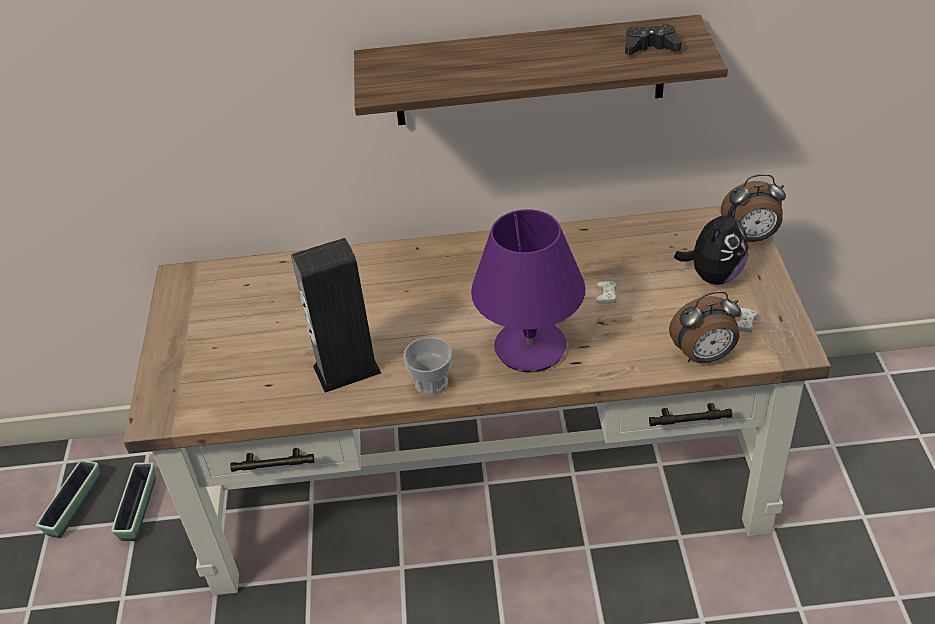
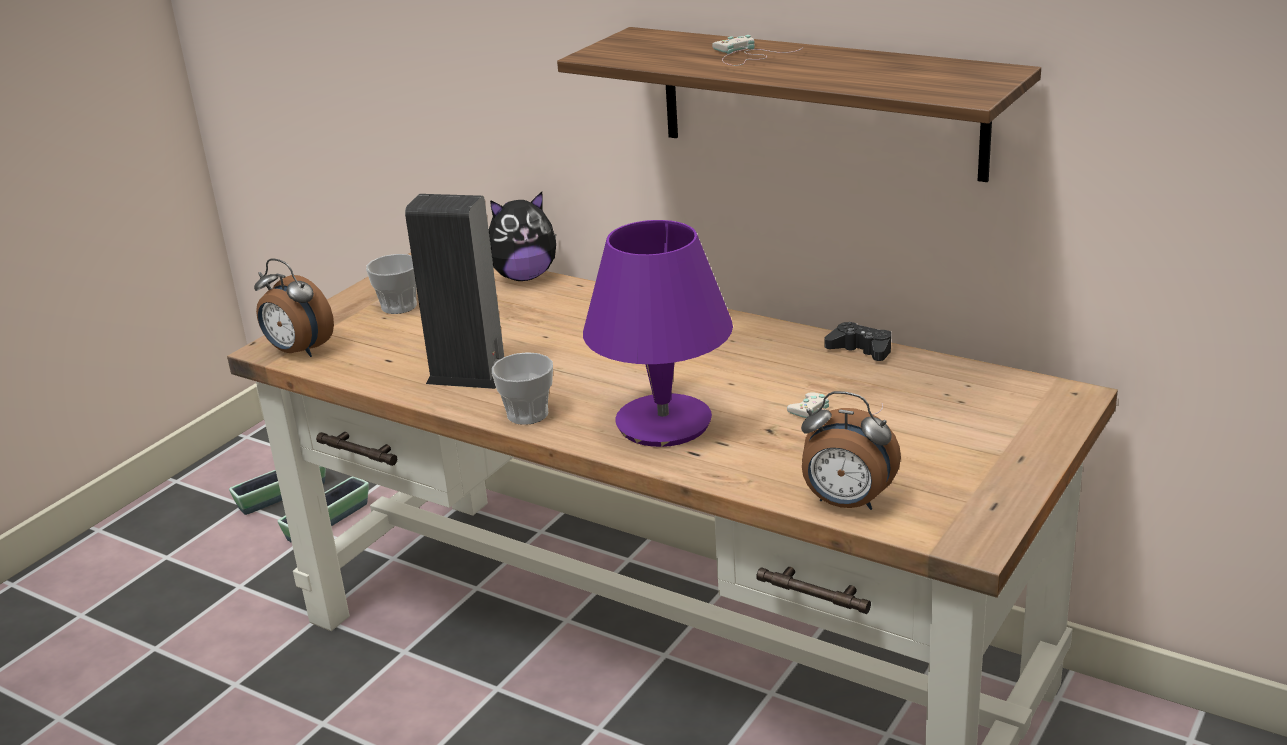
camera: 35 degrees right, 15 degrees down
black game controller [625,24,682,55] -> black game controller moved to [824,322,891,361]
plush toy [674,204,748,285] -> plush toy moved to [489,192,556,281]
alarm clock [721,174,786,242] -> alarm clock moved to [254,259,334,357]
white game controller [737,308,798,353] -> white game controller moved to [712,35,803,66]
none -> cup [366,254,417,314]

